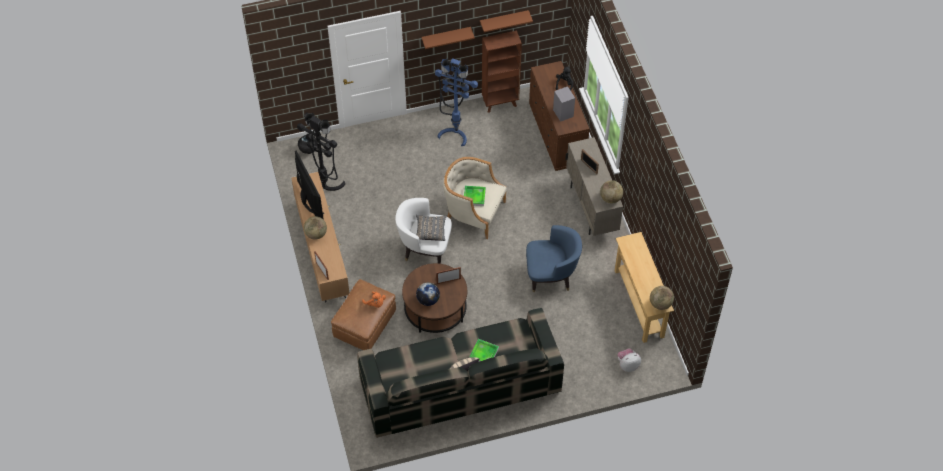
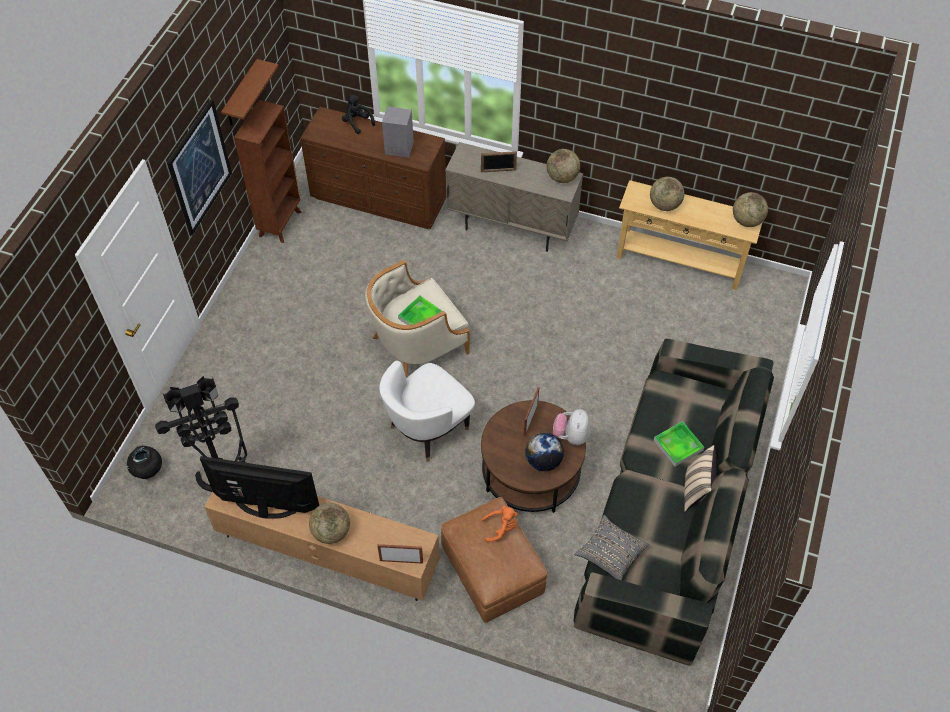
camera: 55 degrees left, 0 degrees up
grey pillow [416,215,447,241] -> grey pillow moved to [575,515,649,580]
brown shelf [421,27,475,49] -> picture [167,99,232,235]
blue floor lamp [435,58,478,146] -> none
blue armchair [526,225,582,292] -> none
plush toy [618,348,641,372] -> plush toy moved to [553,409,590,445]
none -> globe [650,177,684,211]

